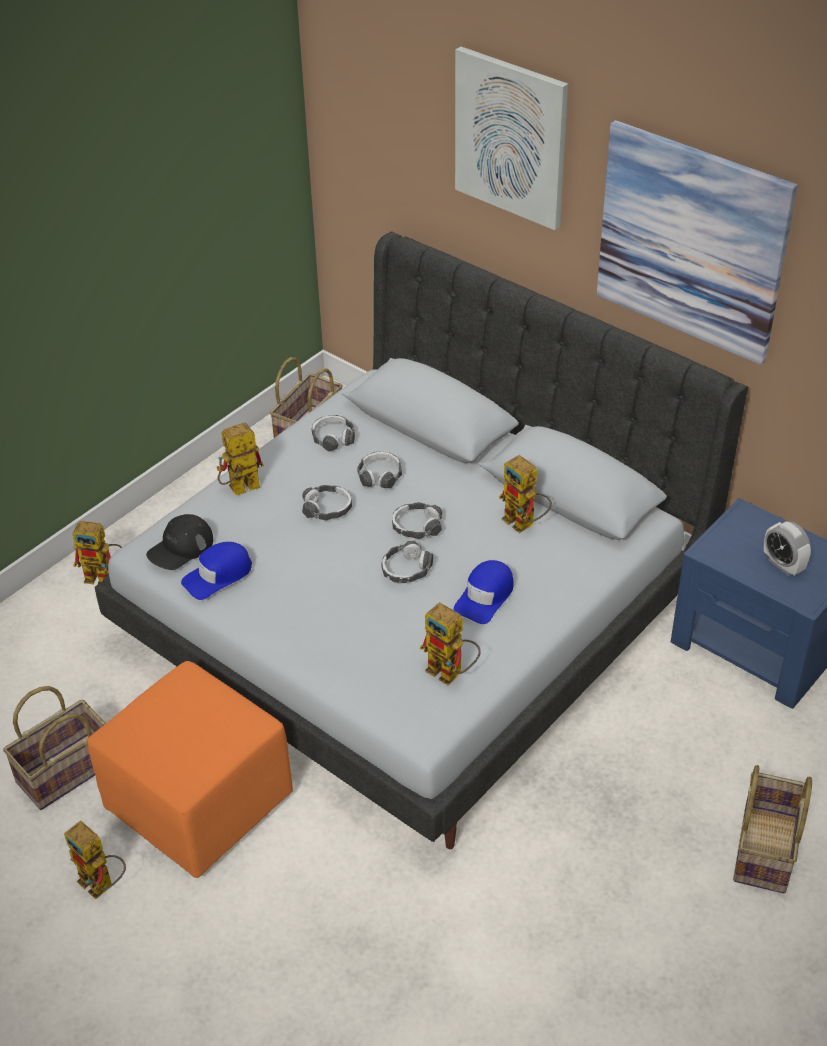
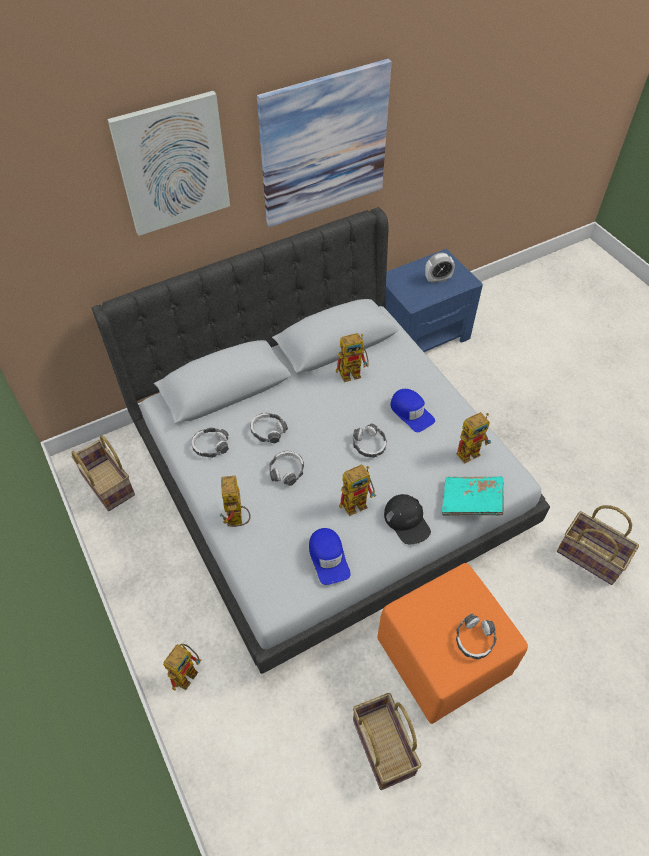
camera: 70 degrees left, 10 degrees up
toy robot [64,821,126,899] -> toy robot moved to [339,464,376,516]
black cap [146,514,213,570] -> black cap moved to [384,494,431,544]
headphones [392,502,442,539] -> headphones moved to [456,613,496,659]
basket [733,765,812,893] -> basket moved to [557,505,639,585]
none -> turquoise book [442,476,504,516]

